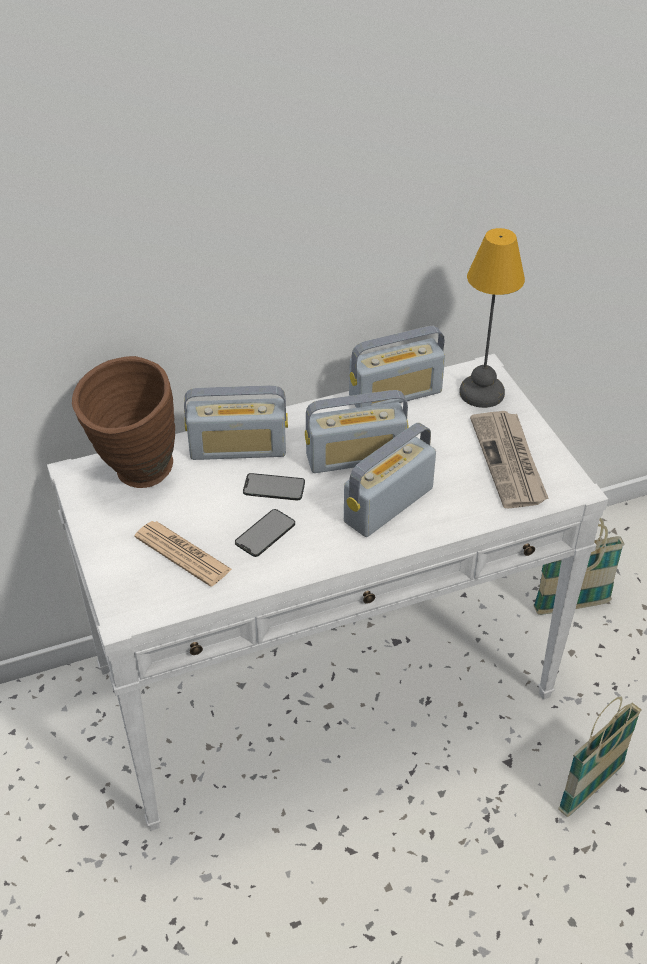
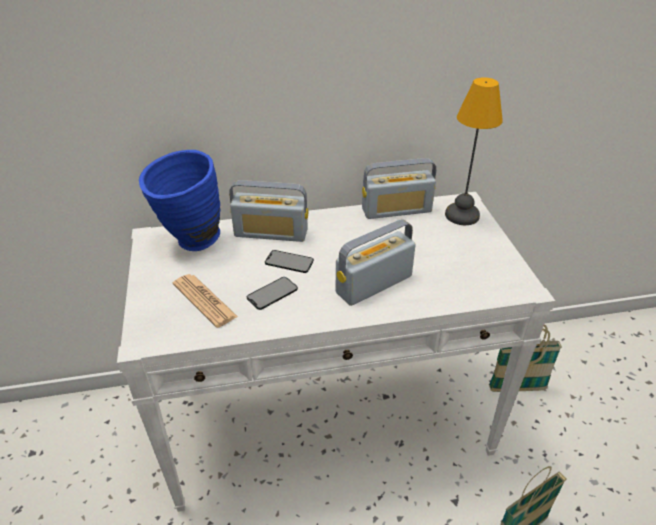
camera: 10 degrees right, 5 degrees down
brown vase [72,356,175,488] -> blue vase [139,150,220,251]
radio [305,390,408,473] -> none
newspaper [470,411,548,508] -> none

